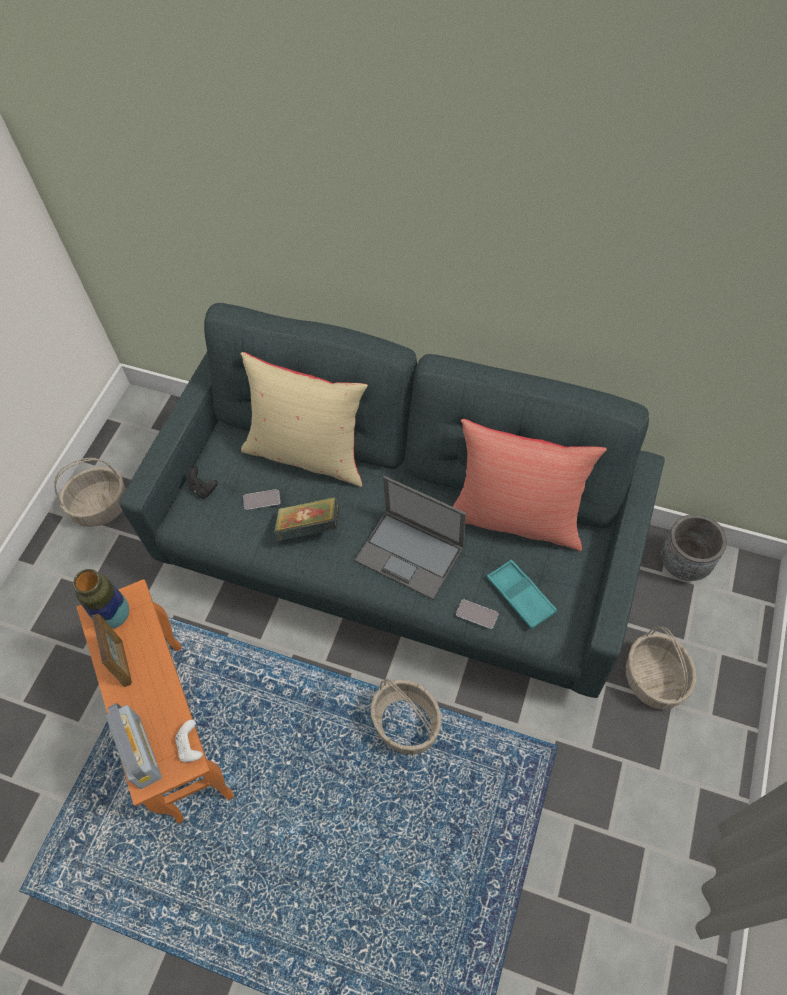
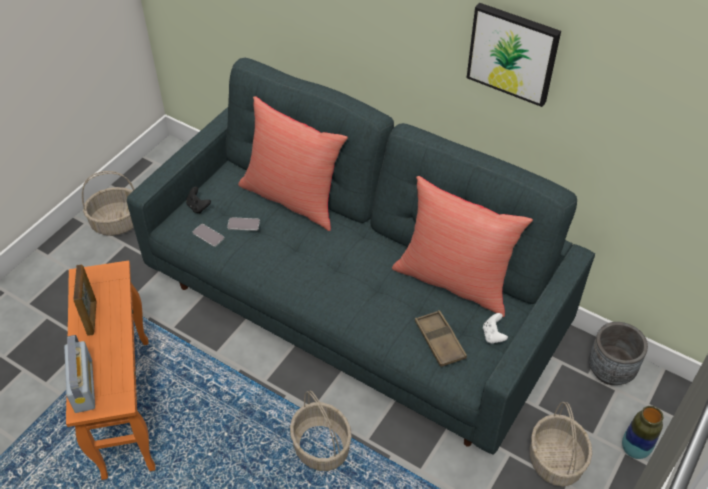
camera: 10 degrees right, 10 degrees down
vase [73,569,129,629] -> vase moved to [622,406,663,459]
white game controller [175,720,203,762] -> white game controller moved to [483,313,508,344]
beige pillow [241,352,368,487] -> red pillow [238,96,348,231]
book [274,497,339,542] -> none
laptop [355,476,466,599] -> none
phone [456,600,498,629] -> phone moved to [192,224,224,247]
turquoise tray [487,560,557,629] -> brown tray [415,310,467,367]
none -> picture [467,3,561,107]

